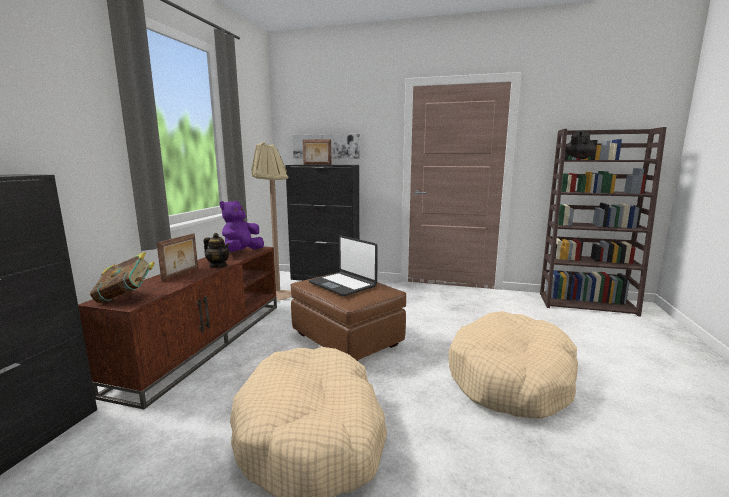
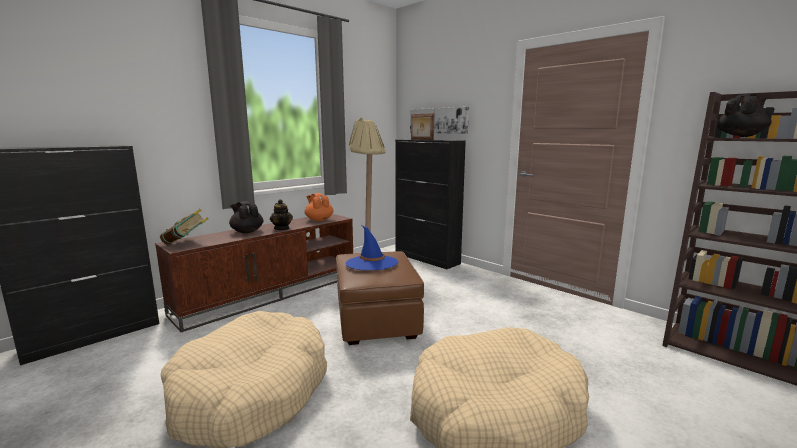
camera: 30 degrees right, 0 degrees up
picture frame [156,233,198,281] -> black teapot [229,201,264,233]
purple plush toy [219,201,264,252] -> orange teapot [304,193,334,221]
laptop [309,235,378,296] -> blue hat [346,225,398,270]

